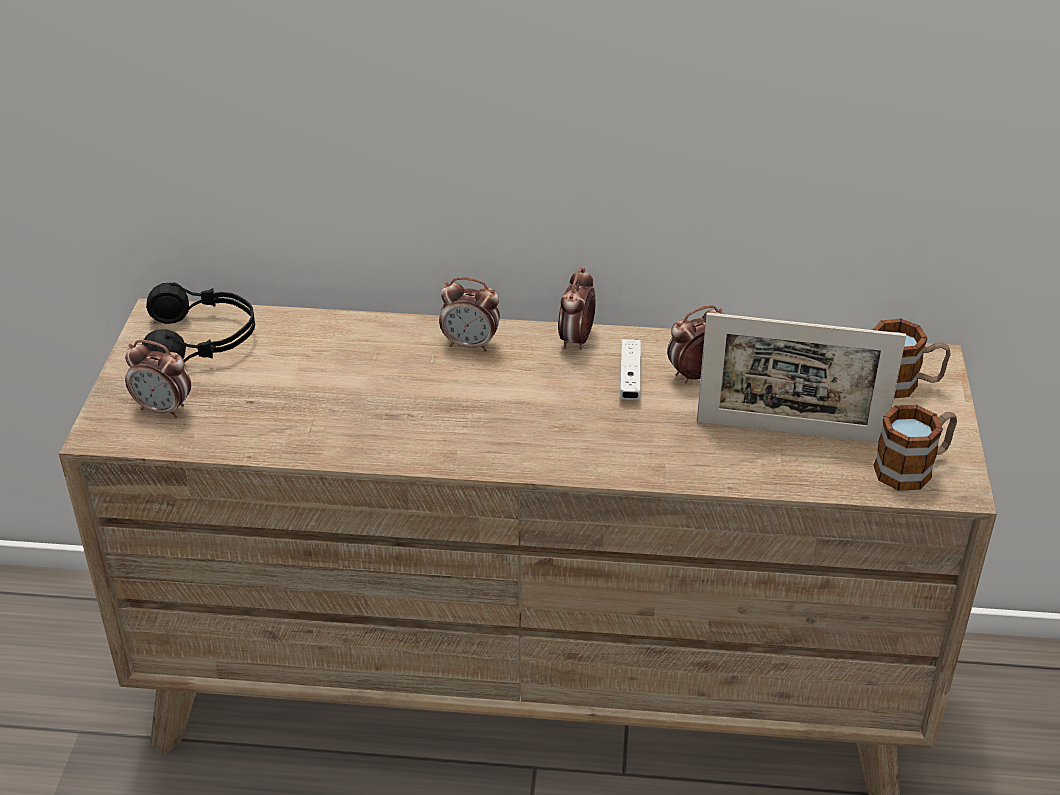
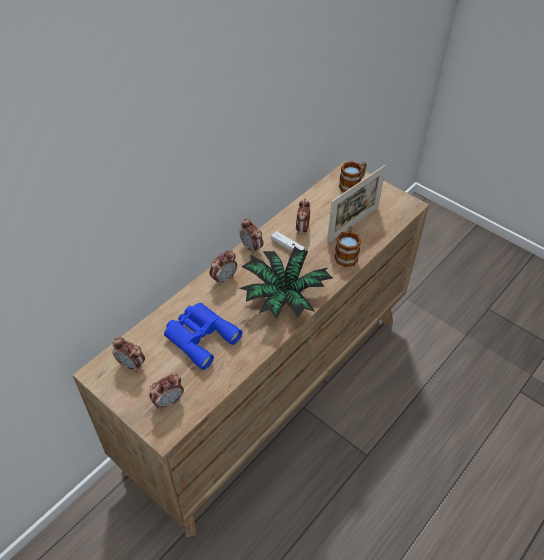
camera: 55 degrees left, 10 degrees up
black headphones [142,282,255,363] -> alarm clock [113,337,145,372]
mug [873,405,957,491] -> mug moved to [334,226,361,267]
none -> blue binoculars [164,303,242,370]
none -> potted plant [239,246,333,319]

